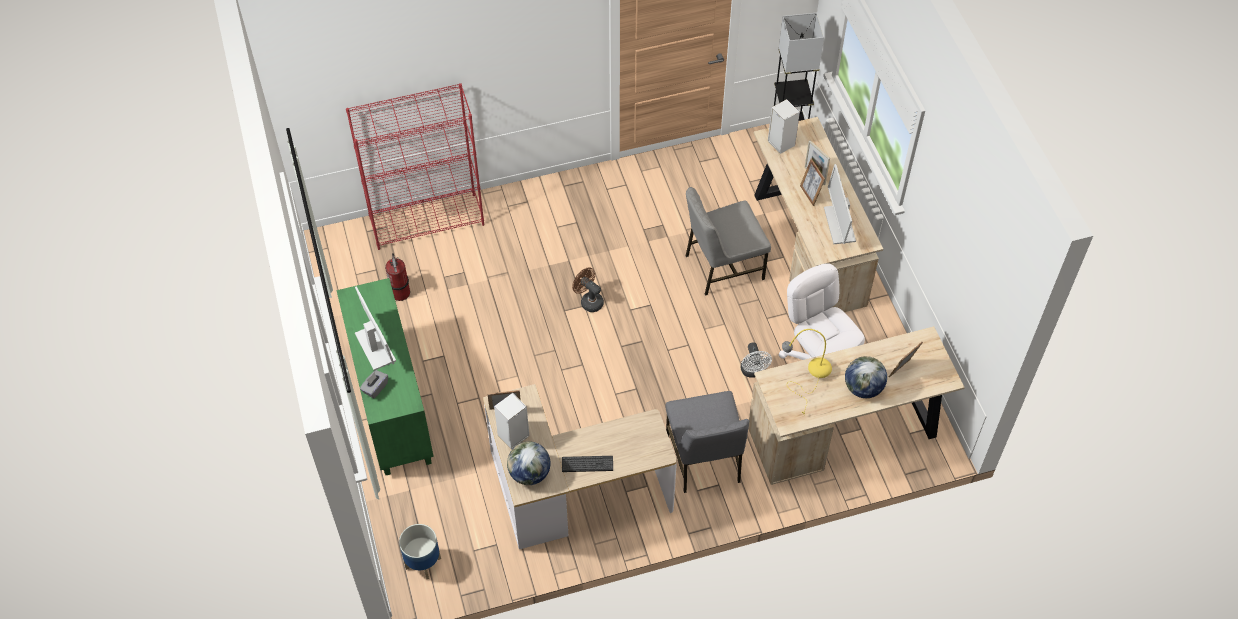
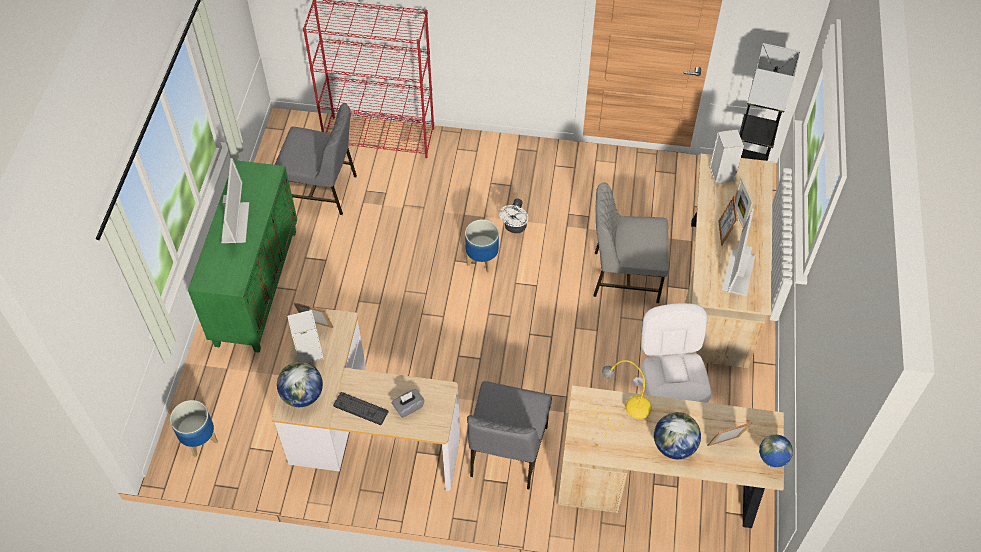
camera: 25 degrees right, 0 degrees up
grey tissue box [360,370,388,399] -> grey tissue box moved to [392,389,425,418]
fire extinguisher [385,253,410,301] -> grey chair [274,103,357,215]
brown fan [572,268,604,312] -> planter [465,219,499,273]
white fan [741,342,772,378] -> white fan moved to [499,198,528,233]
none -> globe [759,434,793,467]

